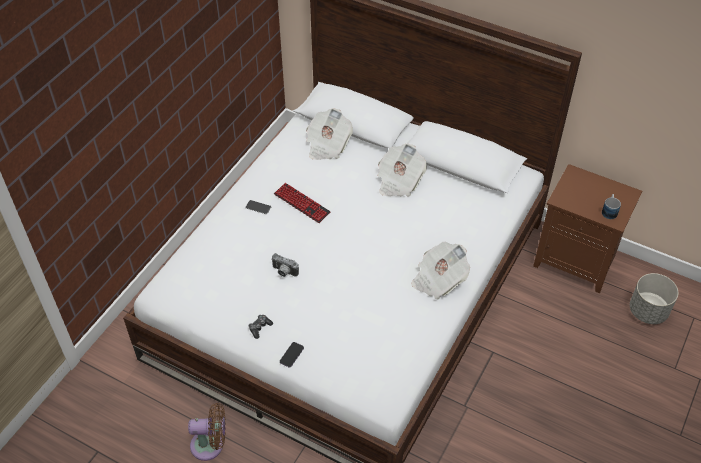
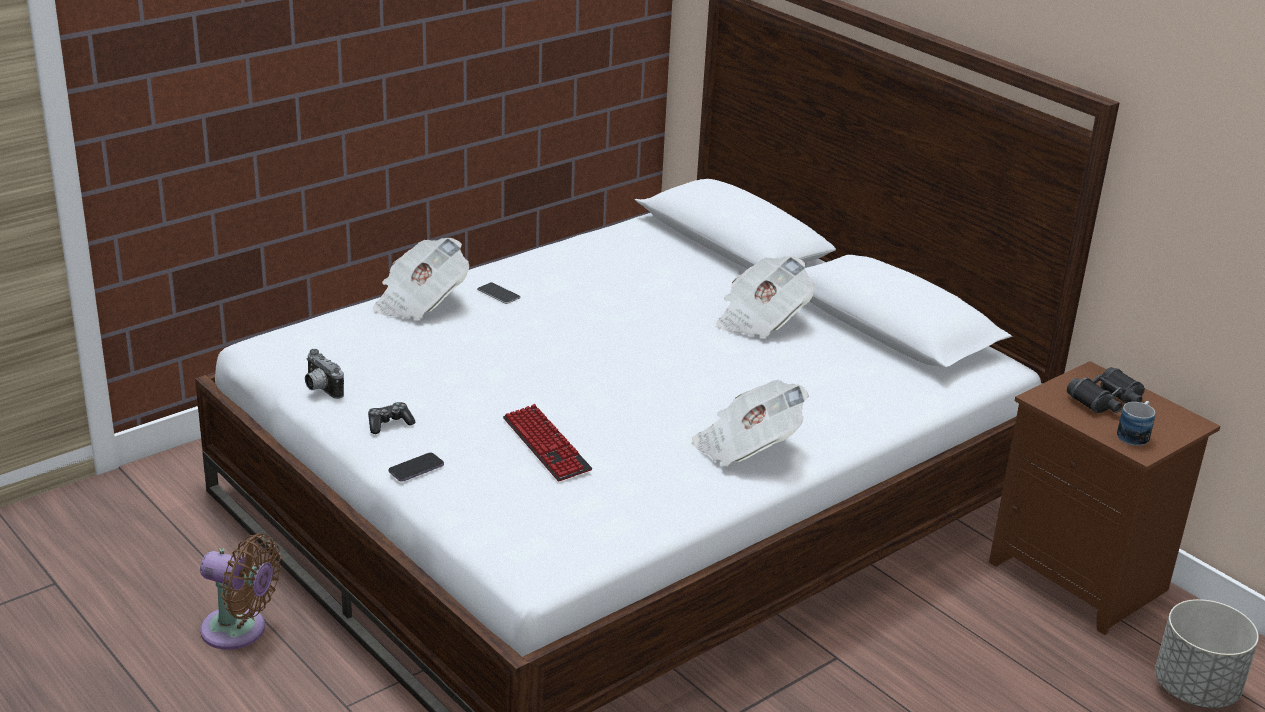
camera: 20 degrees right, 20 degrees down
camera [271,253,299,277] -> camera moved to [305,349,344,399]
keyboard [274,183,331,223] -> keyboard moved to [503,404,592,481]
newspaper [306,108,353,160] -> newspaper moved to [373,238,469,320]
none -> black binoculars [1067,367,1145,413]

